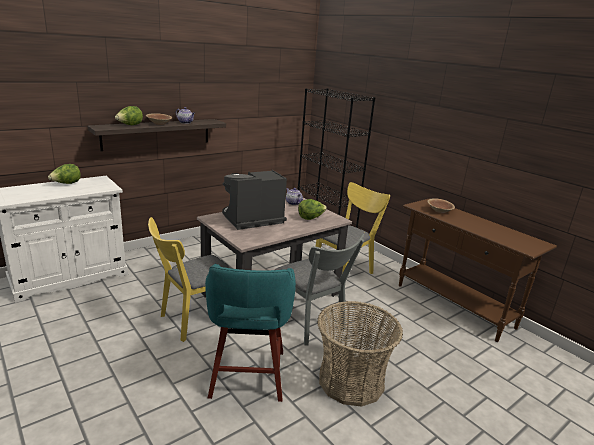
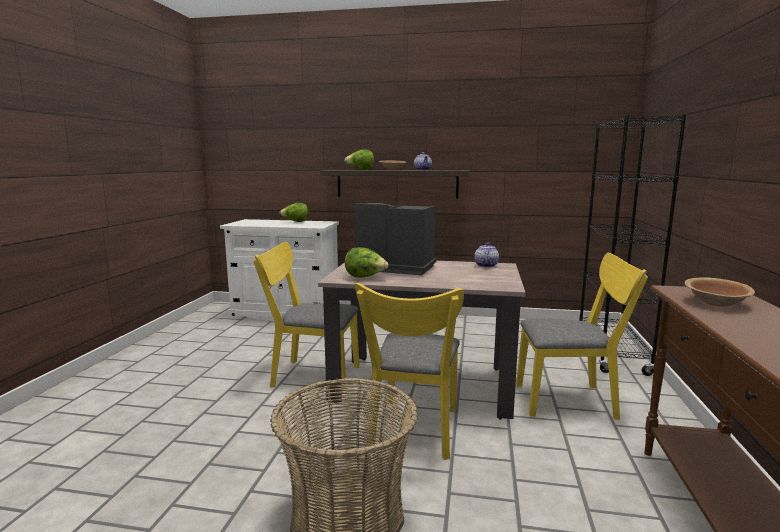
camera: 50 degrees right, 10 degrees down
turquoise stool [205,264,296,402] -> none
grey chair [275,234,364,346] -> yellow chair [355,282,464,460]
lettuce [298,199,327,220] -> lettuce moved to [345,247,389,278]

